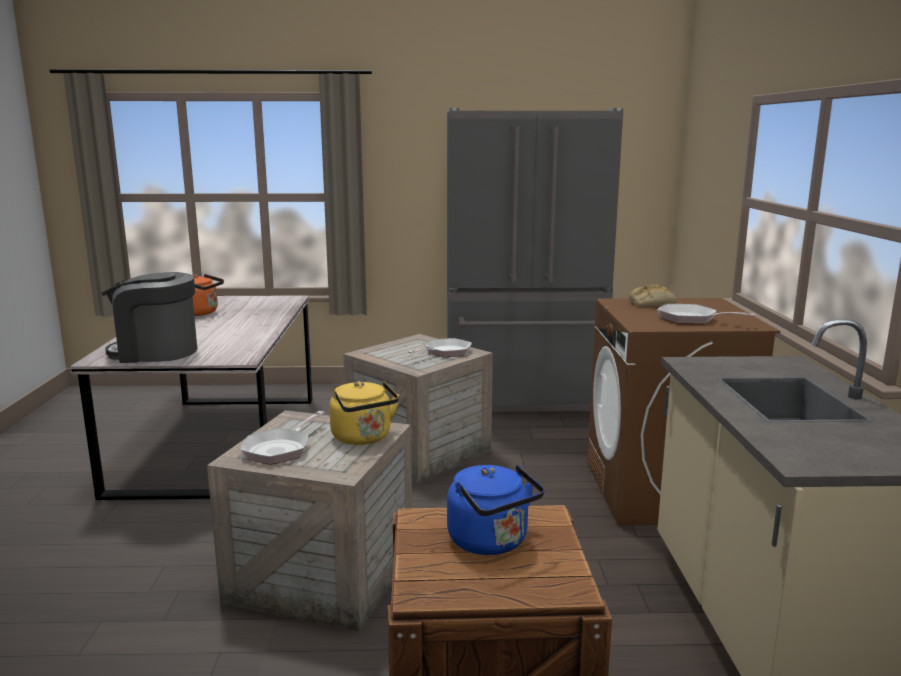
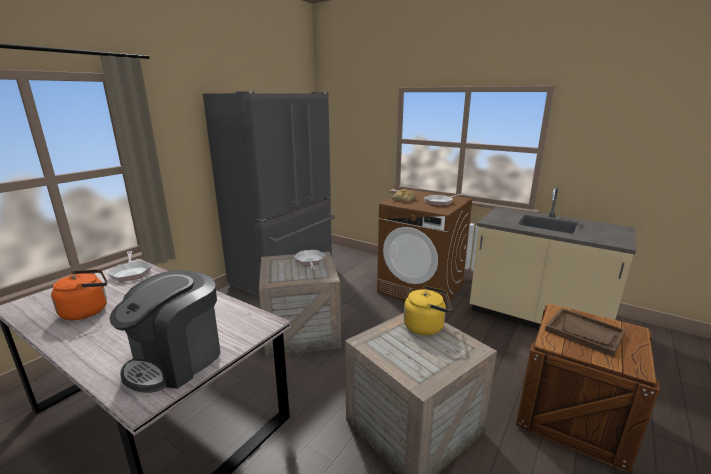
camera: 55 degrees left, 5 degrees up
frying pan [241,411,325,465] -> frying pan moved to [107,251,152,282]
blue kettle [447,465,544,555] -> brown tray [545,308,626,357]

